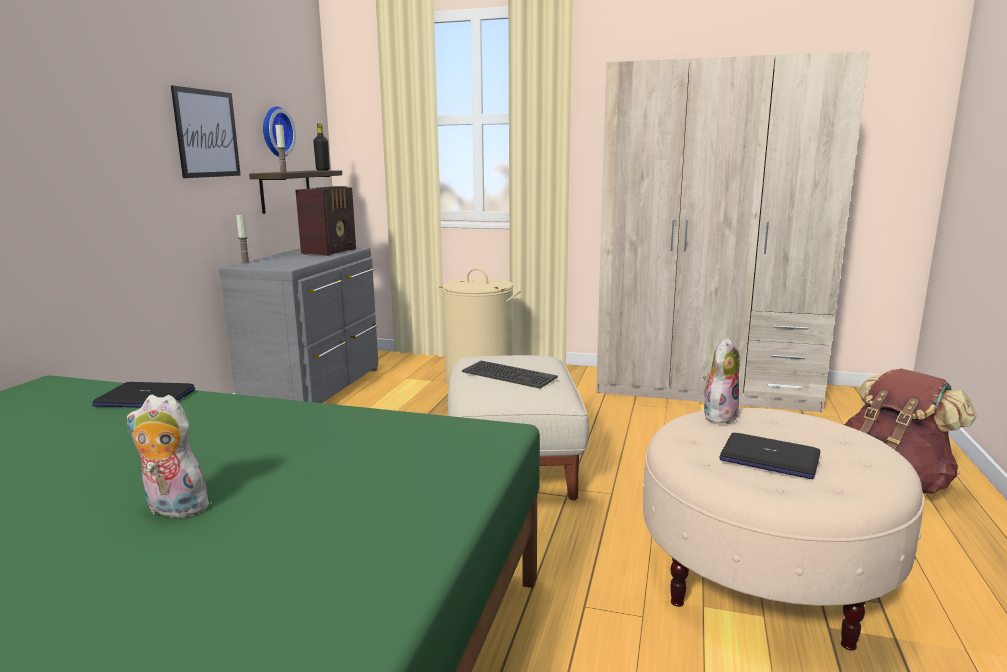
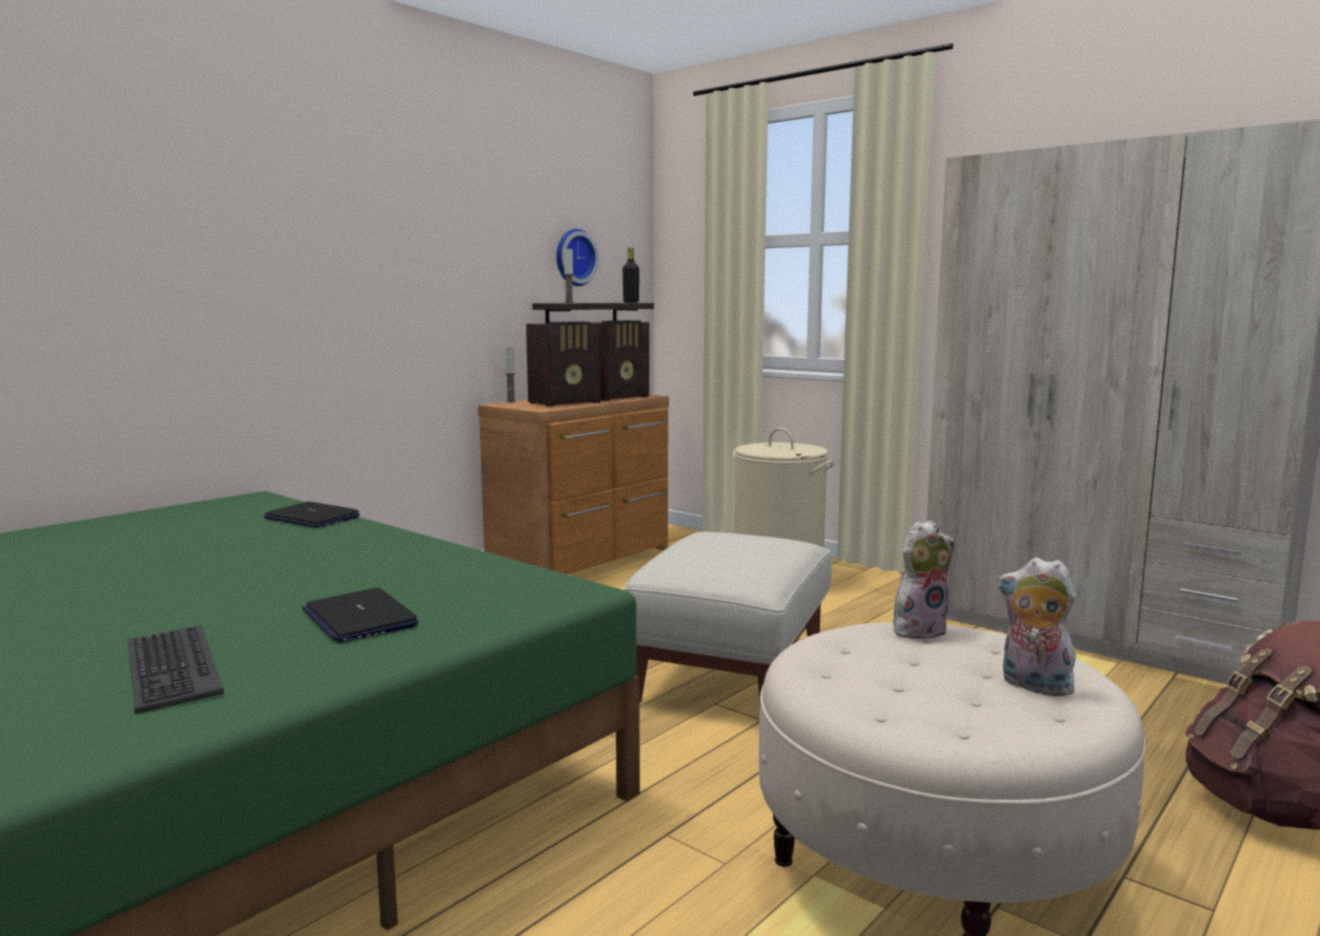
camera: 25 degrees right, 5 degrees down
plush toy [127,394,209,521] -> plush toy moved to [997,557,1076,696]
picture [171,85,241,178] -> none
grey dresser [219,247,378,403] -> brown dresser [478,395,669,574]
keyboard [462,361,558,389] -> keyboard moved to [128,625,224,714]
laptop [719,433,820,479] -> laptop moved to [302,588,419,643]
none -> radio [526,321,601,407]

